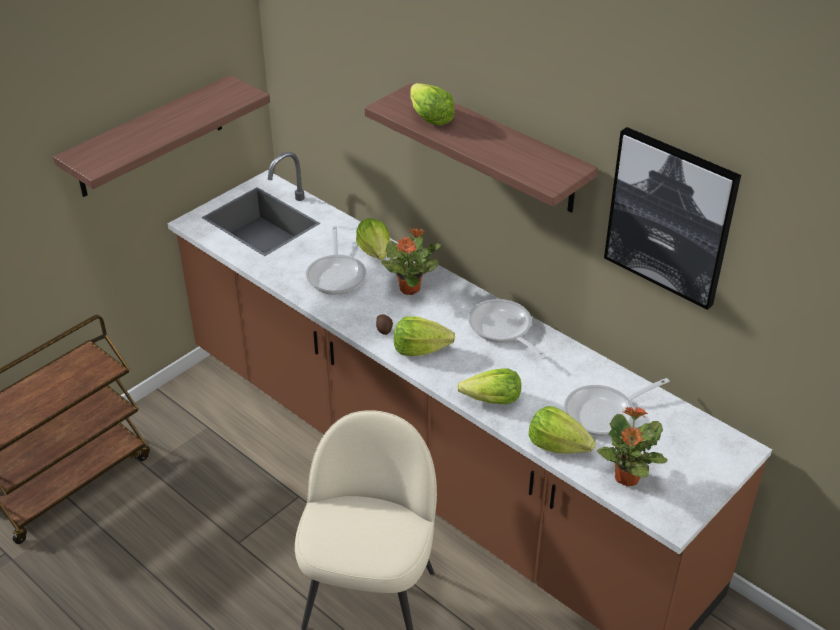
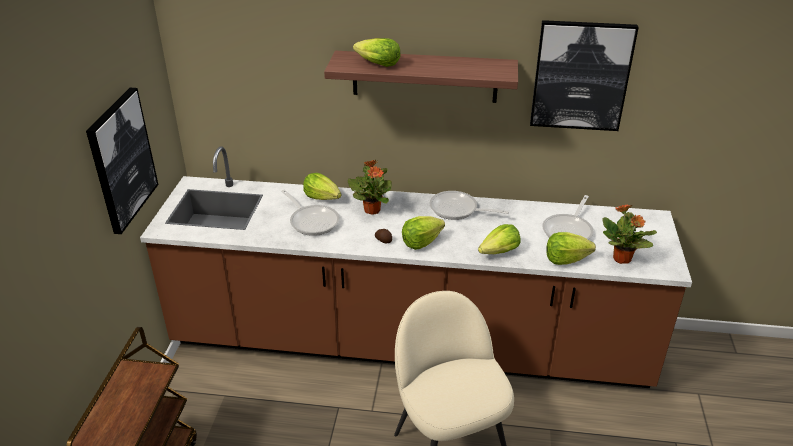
camera: 35 degrees left, 5 degrees down
shelf [53,75,270,197] -> picture [86,88,159,234]

